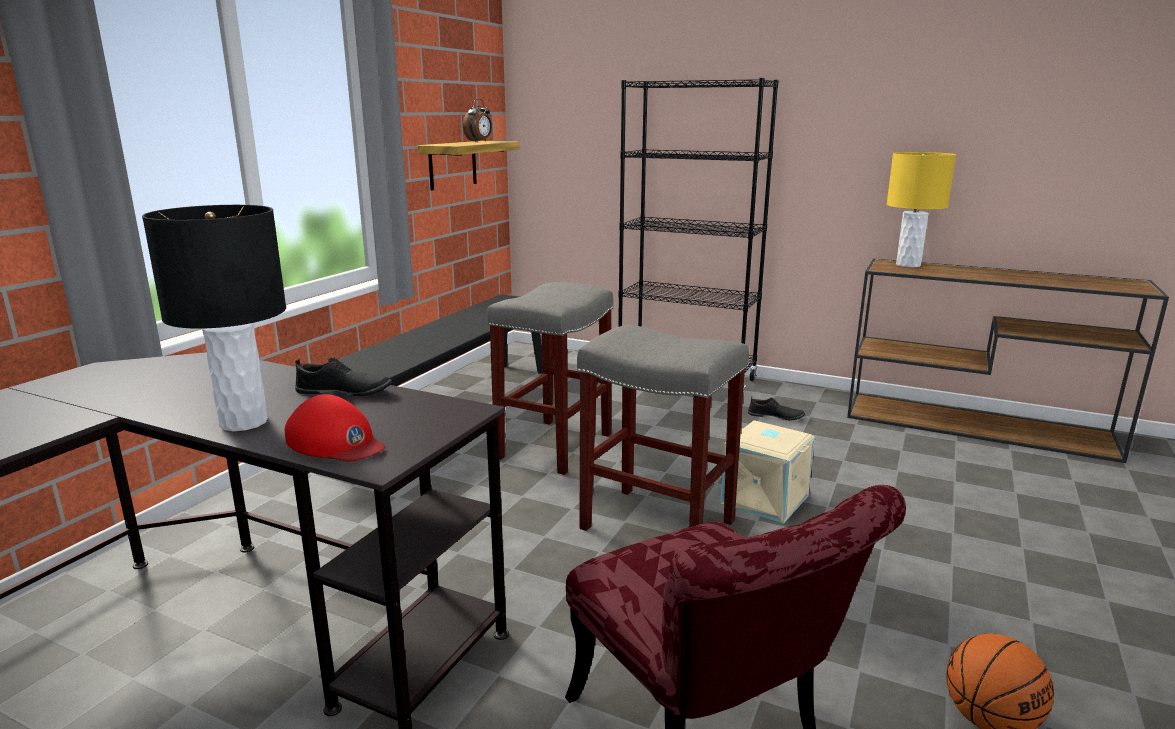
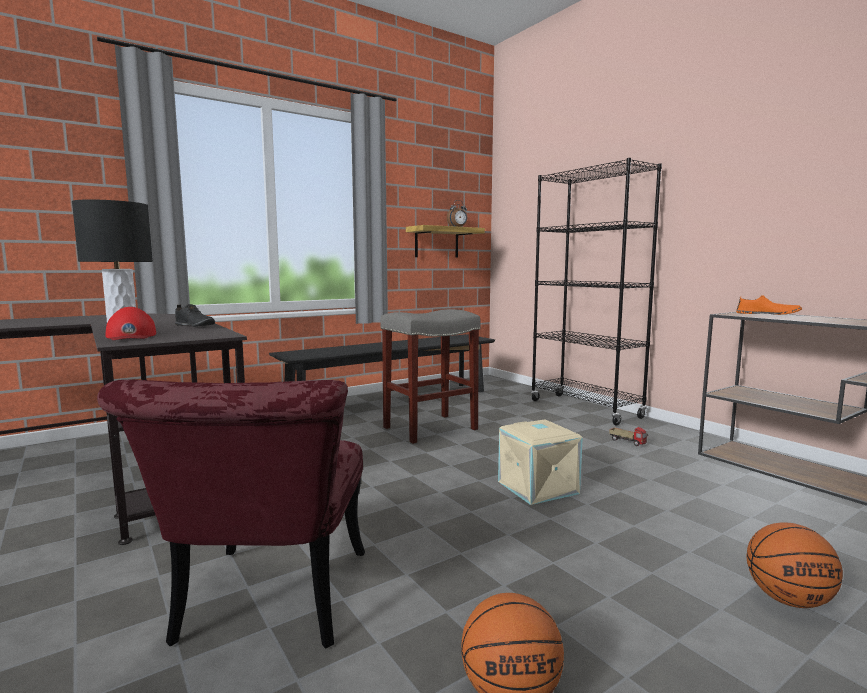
camera: 30 degrees right, 10 degrees down
grey stool [577,325,749,531] -> none
black shoe [748,396,805,420] -> toy truck [609,427,648,446]
yellow table lamp [886,152,956,267] -> orange shoe [736,295,802,315]
none -> basketball [747,522,843,608]

